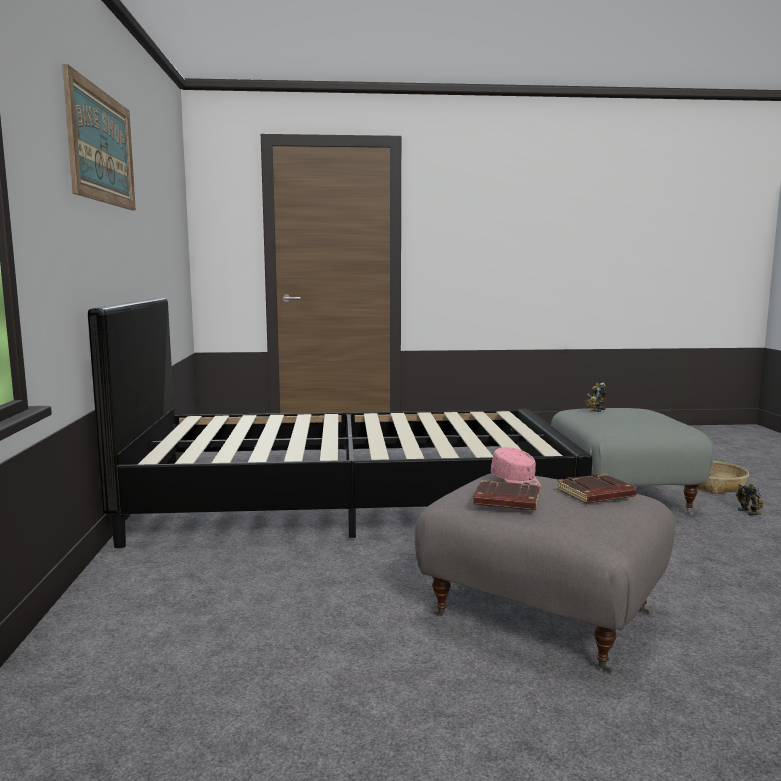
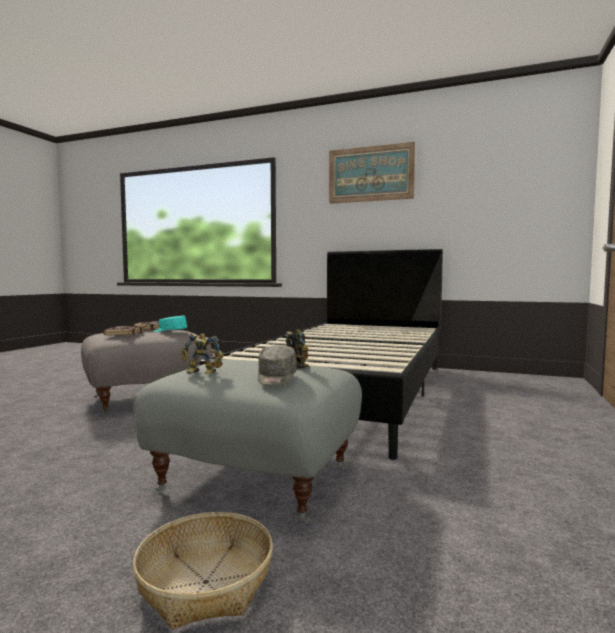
camera: 115 degrees right, 5 degrees down
pink cap [491,447,541,488] -> turquoise cap [153,316,187,332]
toy robot [736,483,763,516] -> toy robot moved to [181,333,224,374]
none -> grey cap [258,345,297,385]

